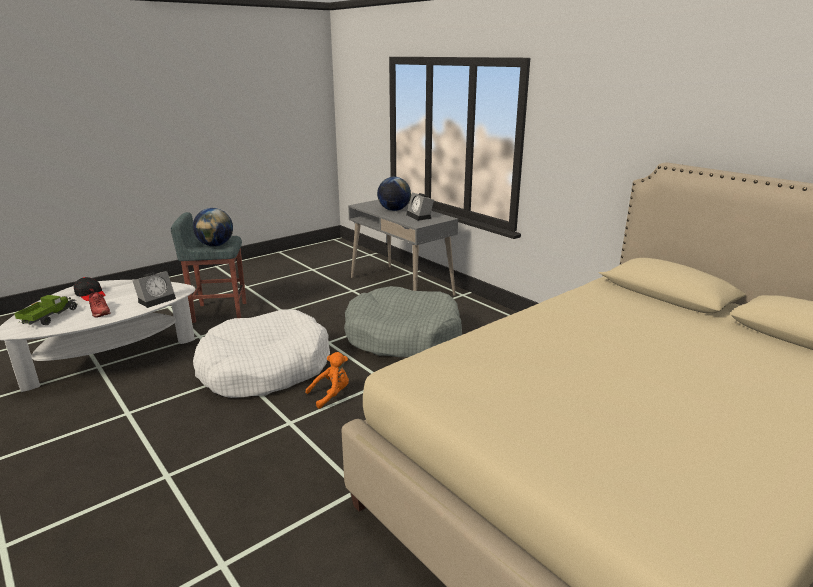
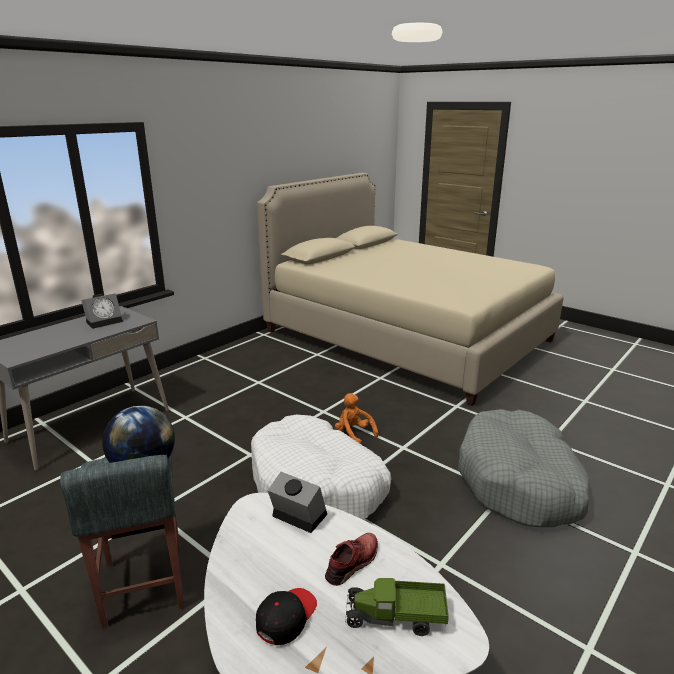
camera: 100 degrees left, 0 degrees up
grey dog bed [344,286,462,357] -> grey dog bed moved to [458,409,590,527]
globe [377,177,411,211] -> none

